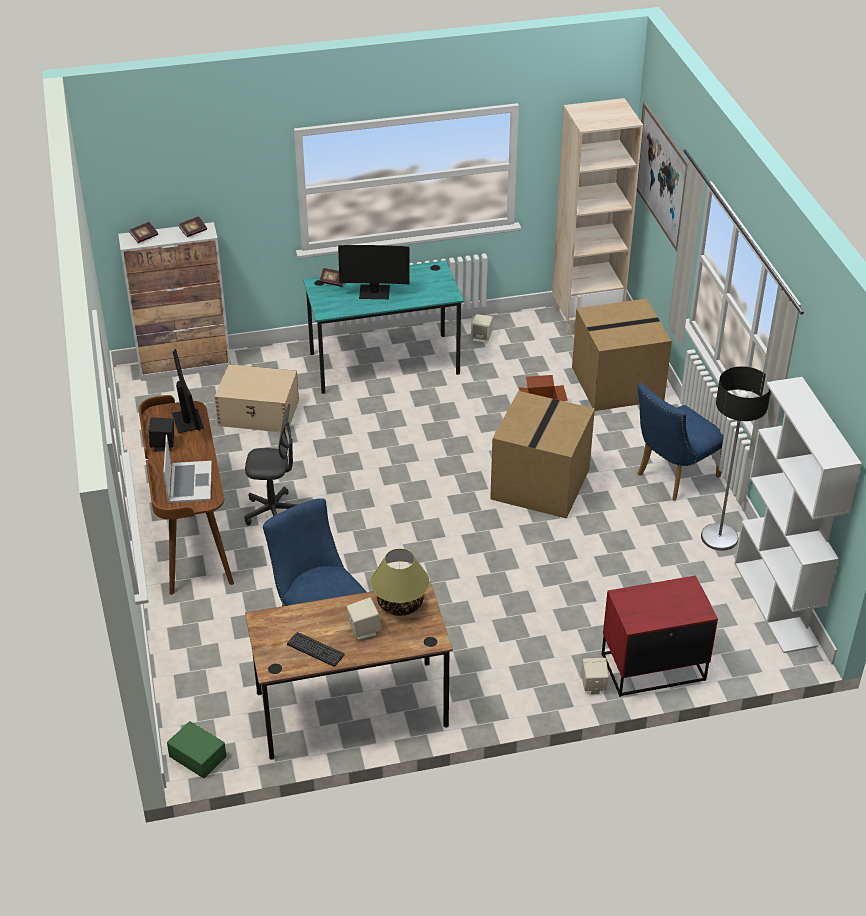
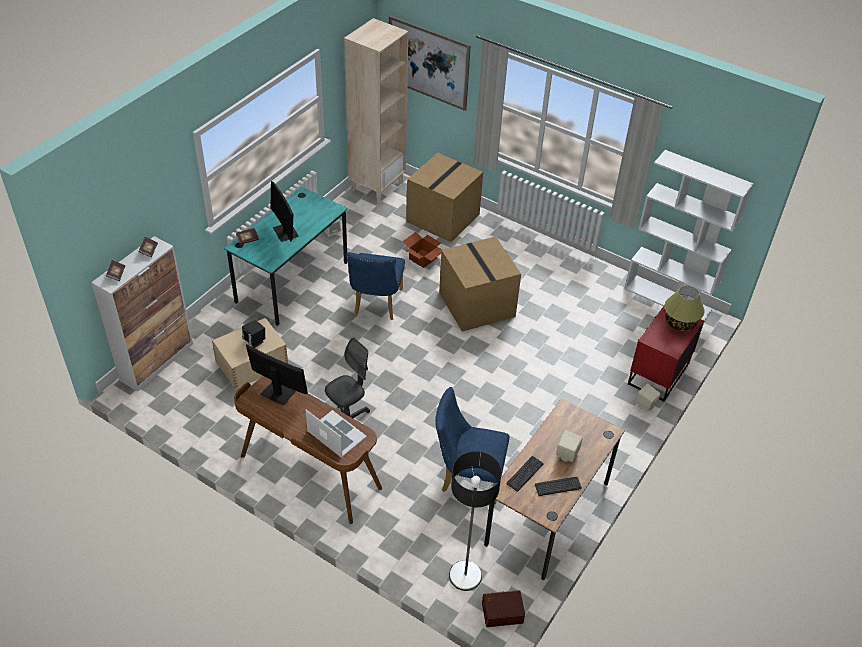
camera: 45 degrees left, 5 degrees up
black speaker [148,417,174,451] -> black speaker moved to [242,320,265,348]
green storage box [167,721,227,778] -> brown storage box [482,590,525,627]
monitor [338,245,410,299] -> monitor turned 105 degrees clockwise [271,181,298,242]
table lamp [371,549,429,616] -> table lamp moved to [665,286,705,331]
blue chair [637,383,724,501] -> blue chair moved to [347,252,405,320]
floor lamp [701,366,771,551] -> floor lamp moved to [449,451,502,591]
none -> keyboard [506,456,544,492]

